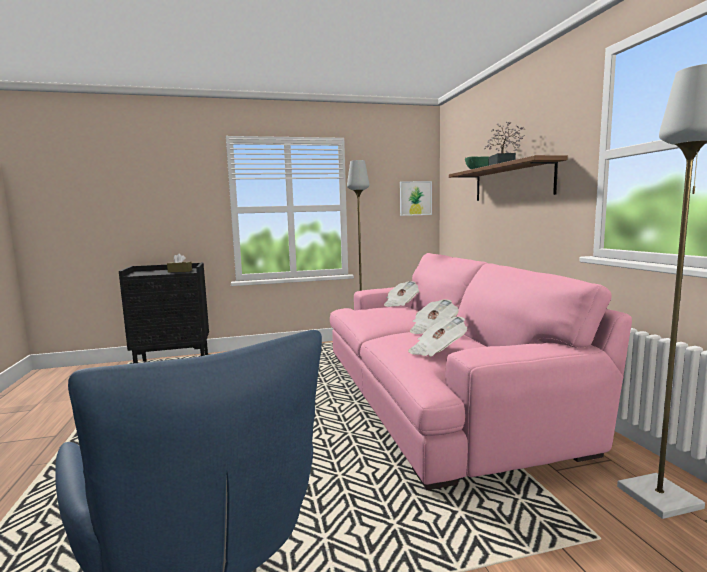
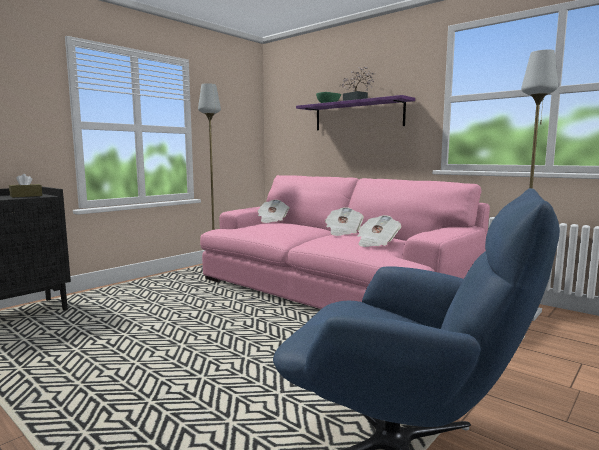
camera: 35 degrees left, 0 degrees up
picture [400,181,432,216] -> none
brown shelf [449,155,568,201] -> purple shelf [296,95,415,130]

